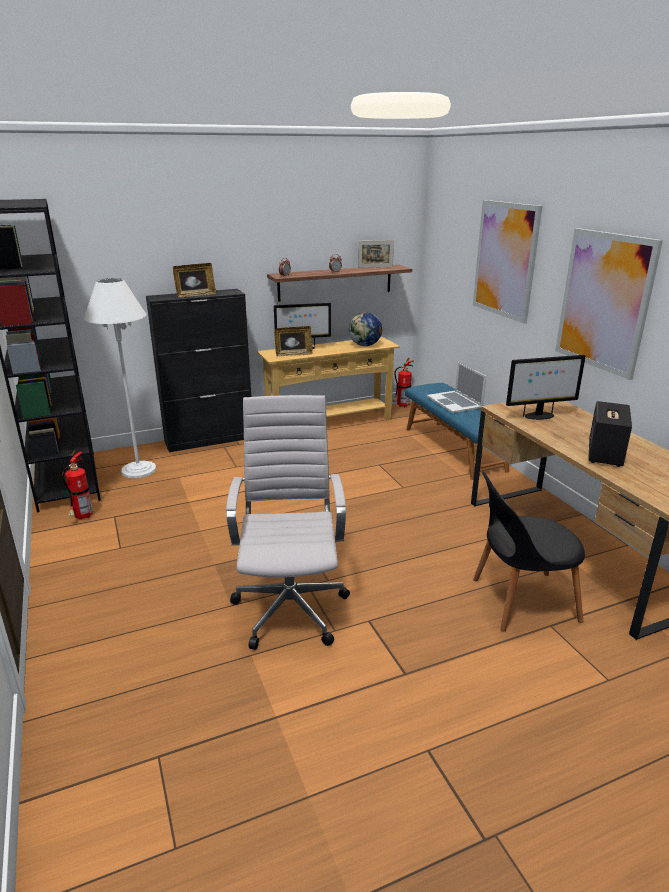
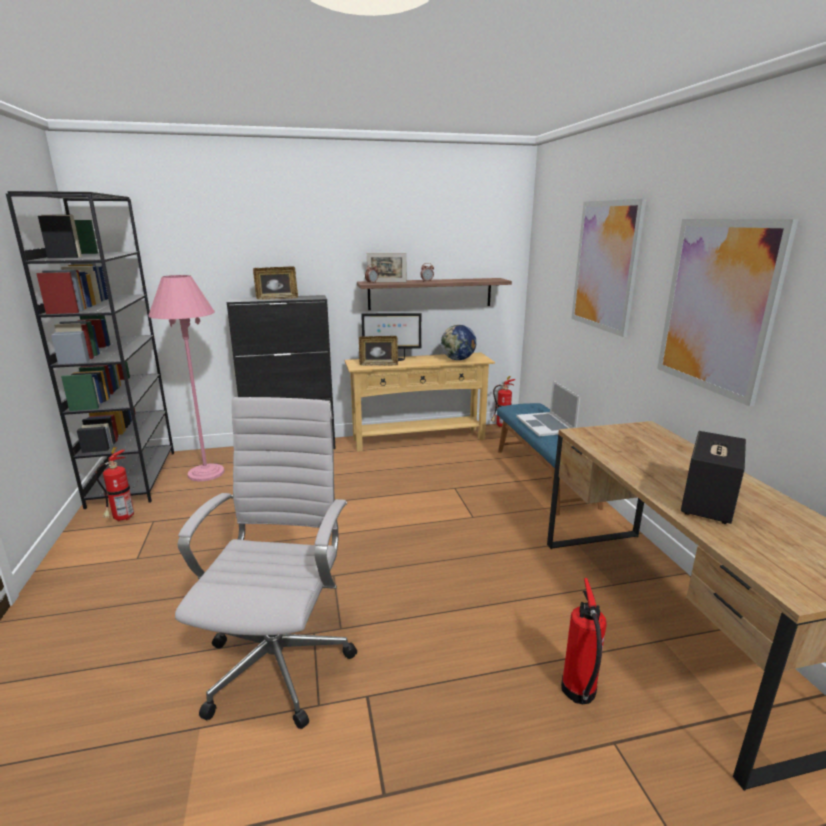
camera: 10 degrees right, 5 degrees down
white floor lamp [84,278,156,478] -> pink floor lamp [148,275,225,481]
picture frame [358,240,394,268] -> picture frame moved to [367,253,407,282]
black chair [473,471,585,631] -> fire extinguisher [561,578,607,704]
monitor [506,355,586,420] -> none

